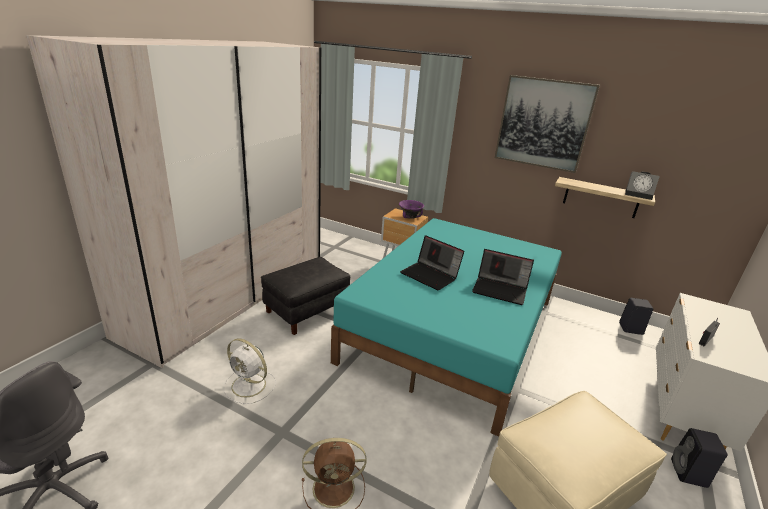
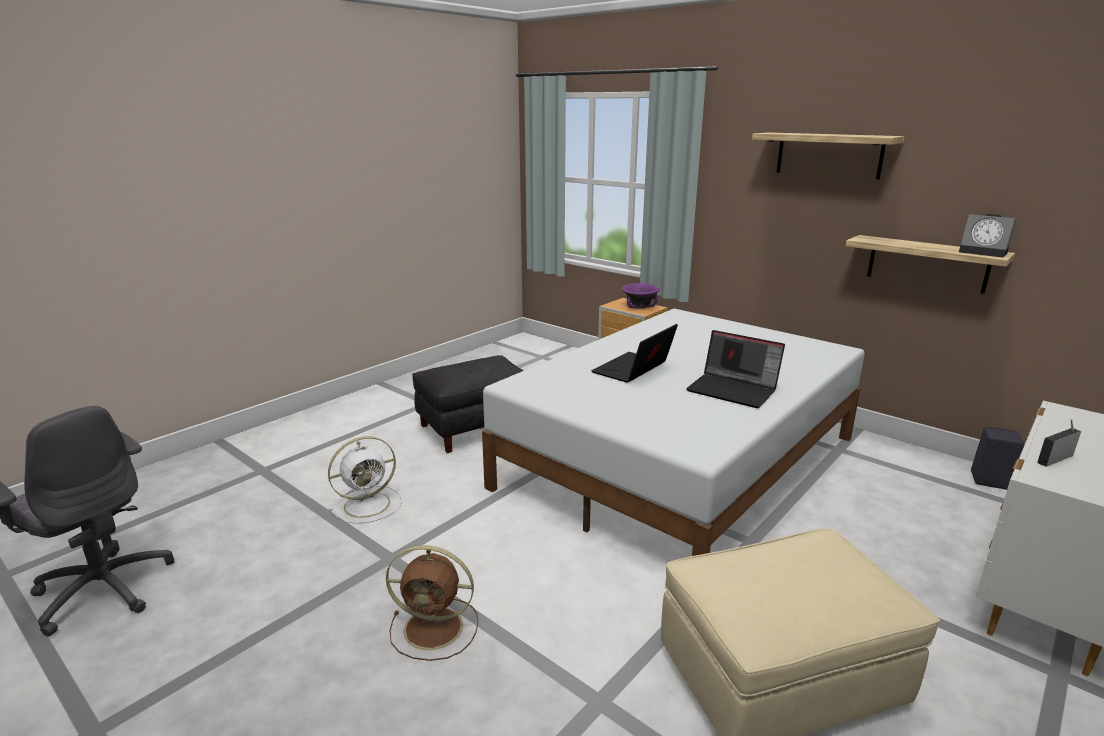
camera: 15 degrees right, 5 degrees down
beige wardrobe [26,35,321,368] -> none
white fan [223,338,276,404] -> white fan turned 75 degrees counterclockwise [328,436,402,524]
turquoise bed [331,218,562,437] -> white bed [482,309,865,556]
laptop [400,235,464,290] -> laptop turned 75 degrees clockwise [591,324,678,383]
picture [495,75,600,173] -> shelf [752,132,904,179]
black speaker [671,428,727,488] -> none

